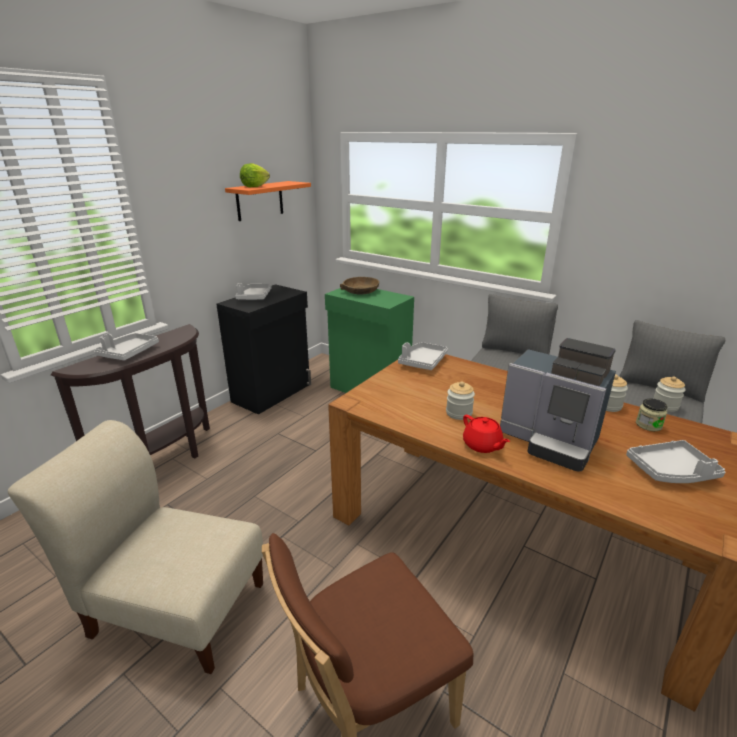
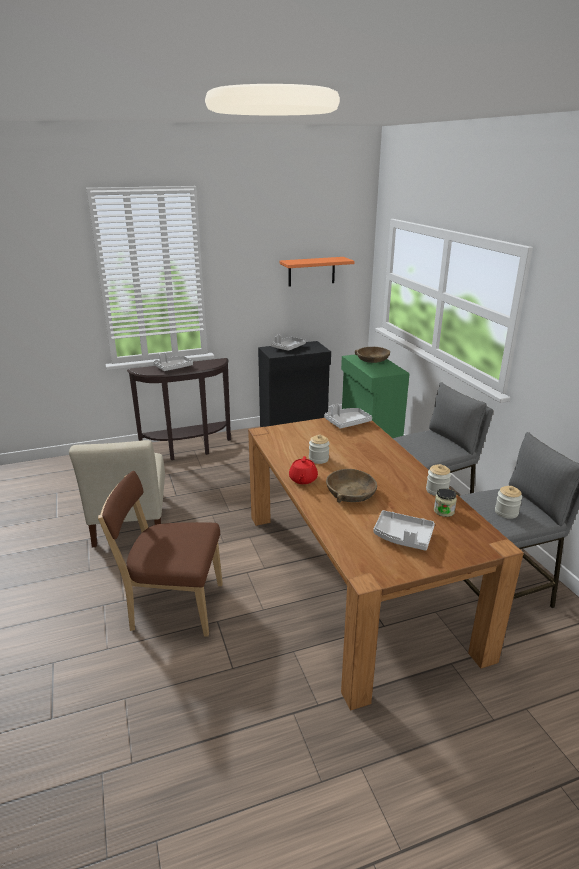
camera: 35 degrees right, 0 degrees up
beige chair [8,420,263,674] -> beige chair turned 150 degrees counterclockwise [69,440,165,547]
lettuce [240,163,270,188] -> none
coffee machine [500,338,616,472] -> brown bowl [326,469,377,503]

